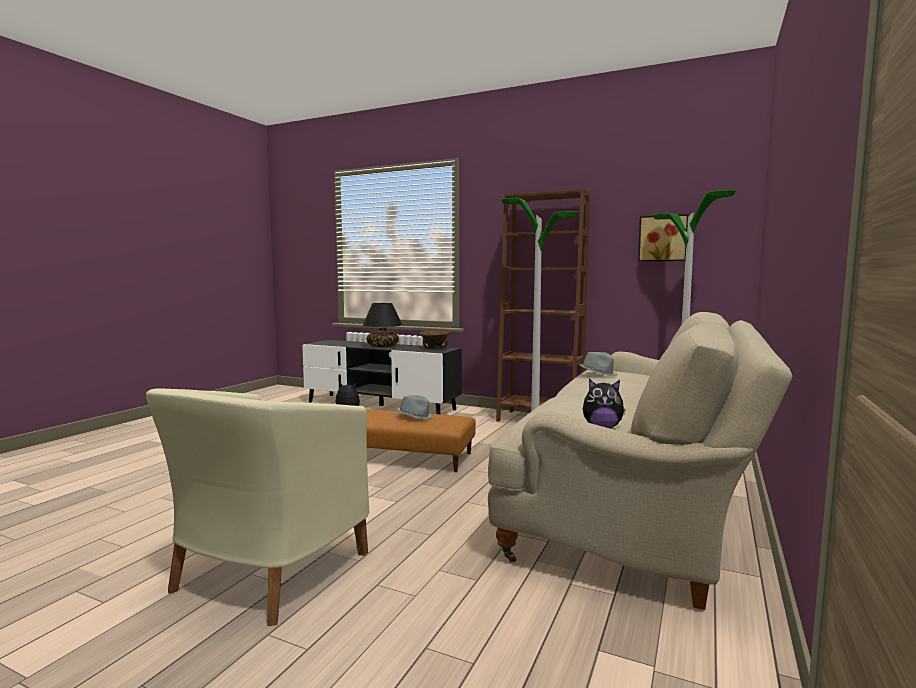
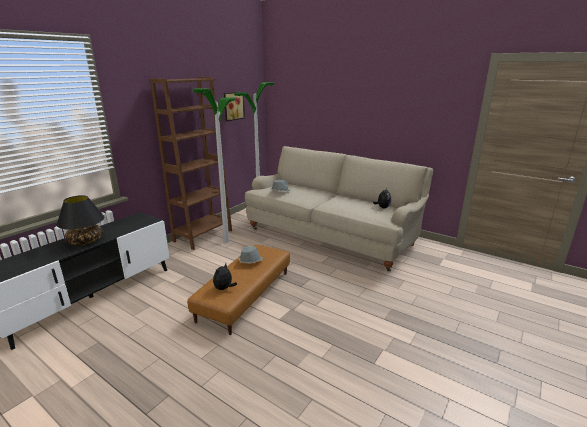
camera: 80 degrees left, 15 degrees up
beige armchair [146,389,369,626] -> none
brown bowl [419,331,449,349] -> none

